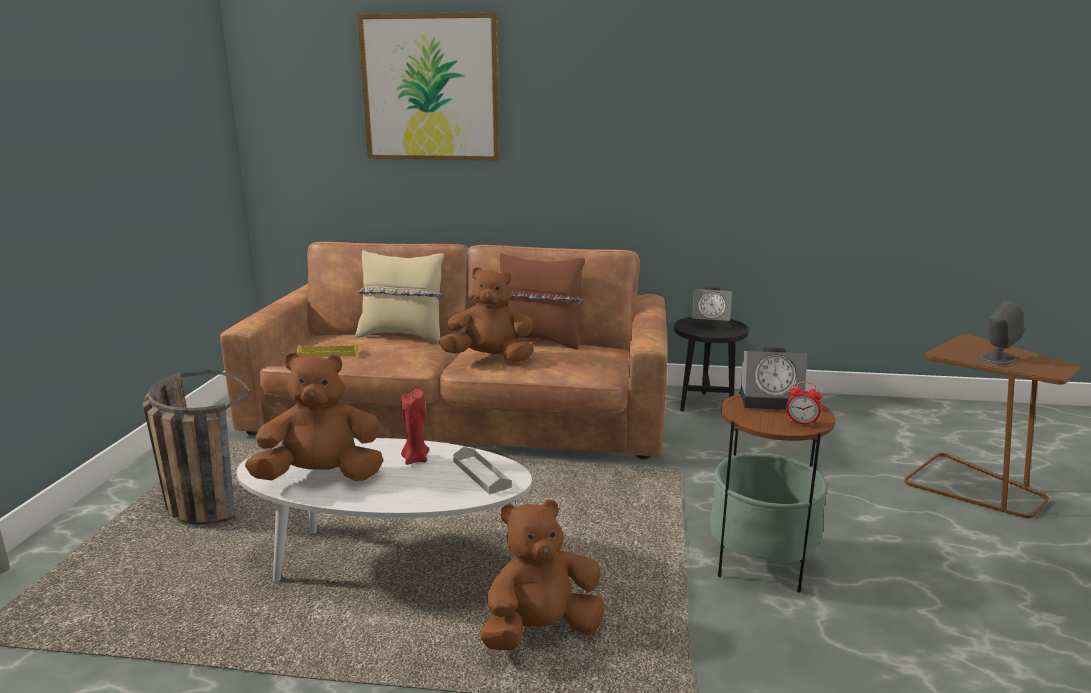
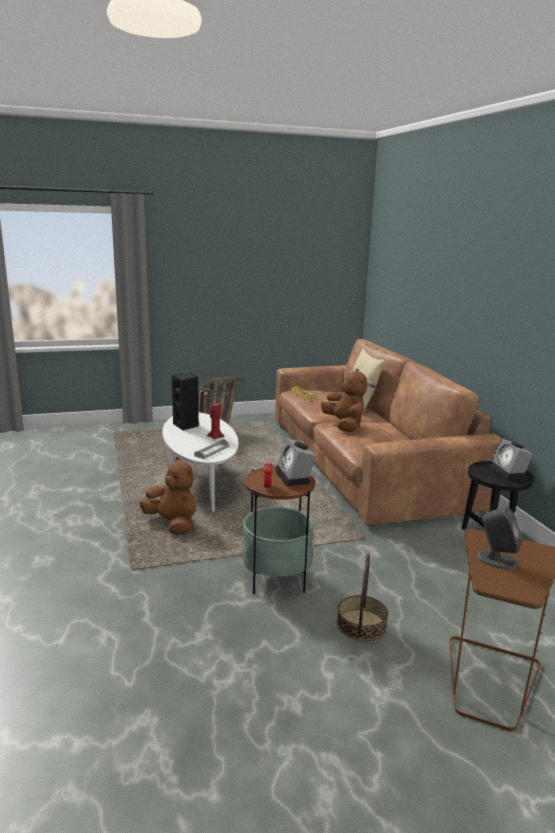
camera: 65 degrees right, 0 degrees up
brown plush toy [245,352,383,481] -> black speaker [172,373,199,431]
picture [357,12,500,160] -> none
brown pillow [500,253,585,350] -> none
none -> basket [337,553,388,641]

